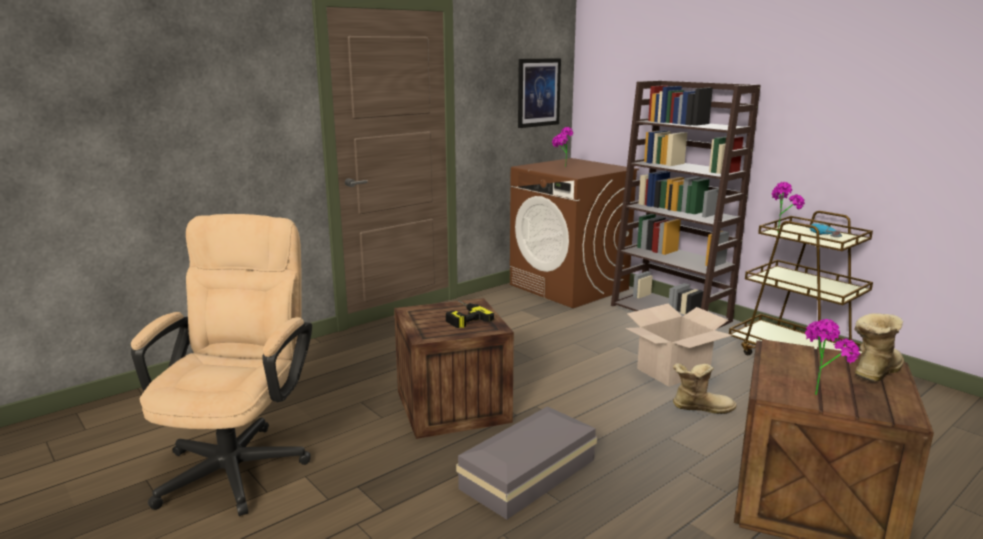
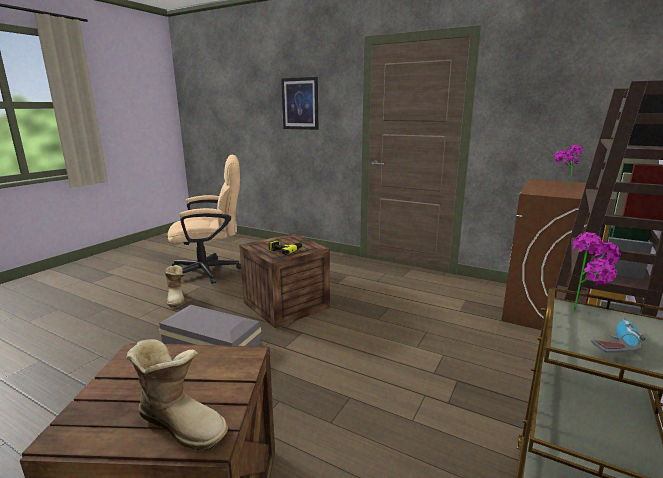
camera: 70 degrees right, 0 degrees up
picture [518,58,561,128] -> picture moved to [281,77,318,130]
cardboard box [626,303,733,387] -> none
boot [673,363,736,414] -> boot moved to [164,265,186,307]
potted plant [805,319,860,395] -> none

